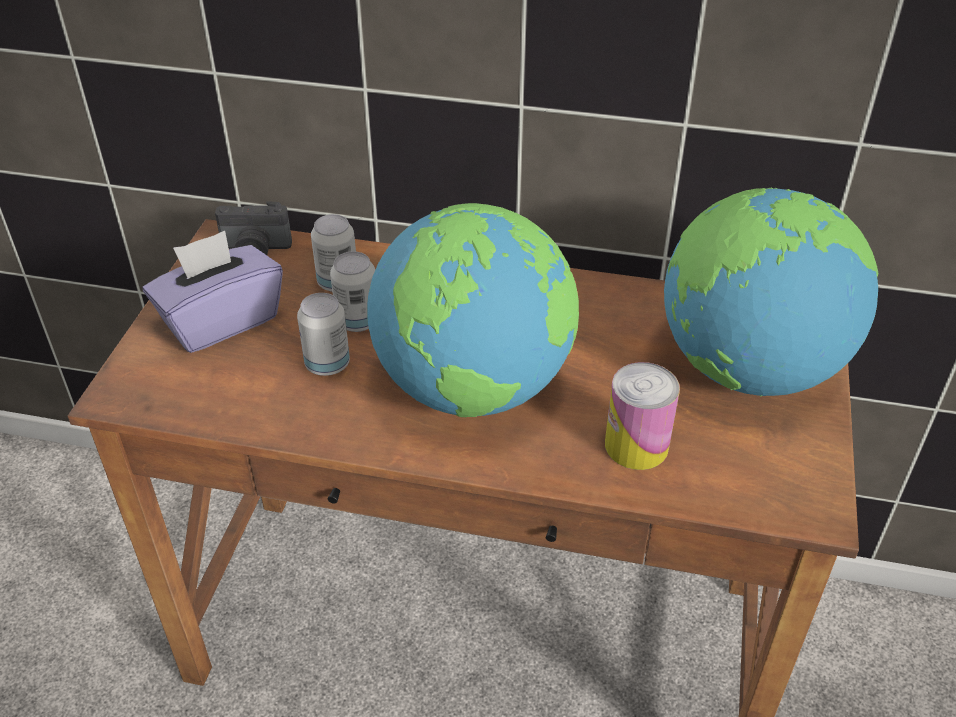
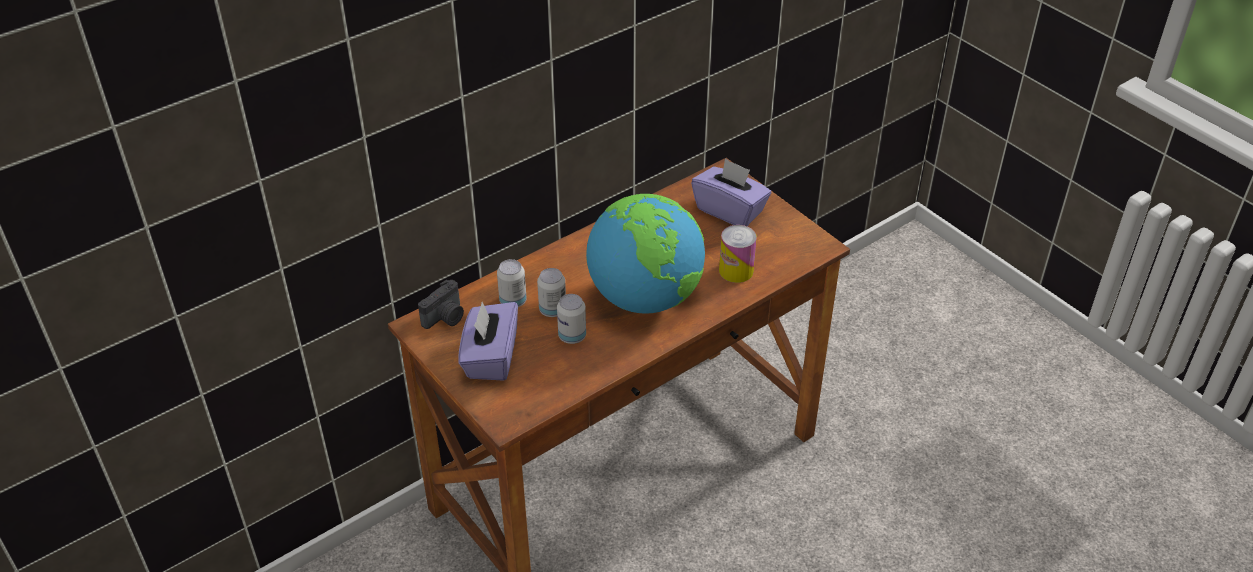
camera: 50 degrees left, 0 degrees up
globe [664,188,878,397] -> purple tissue box [691,158,771,226]

